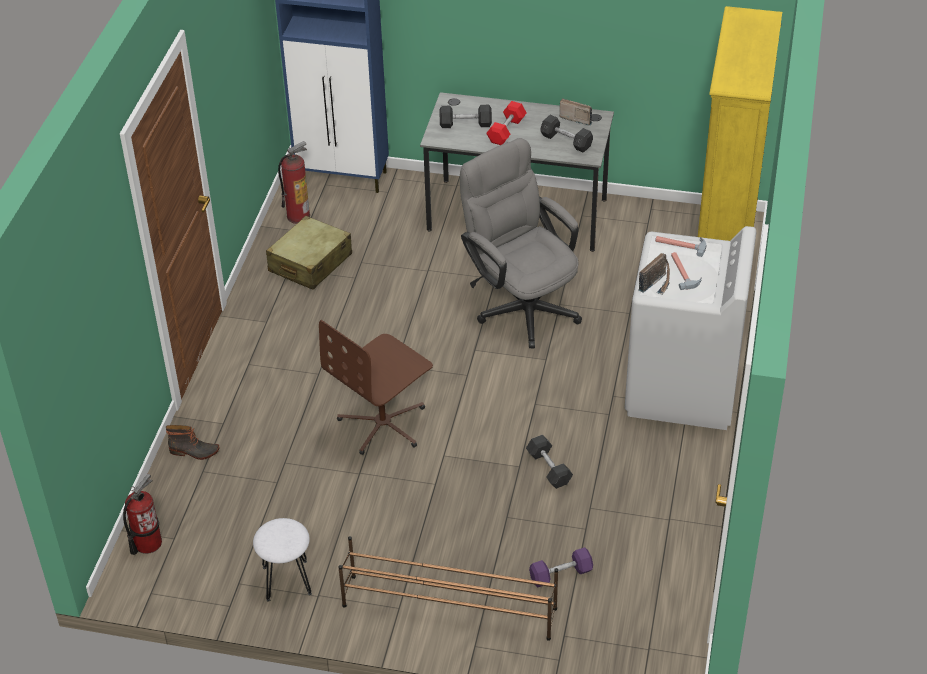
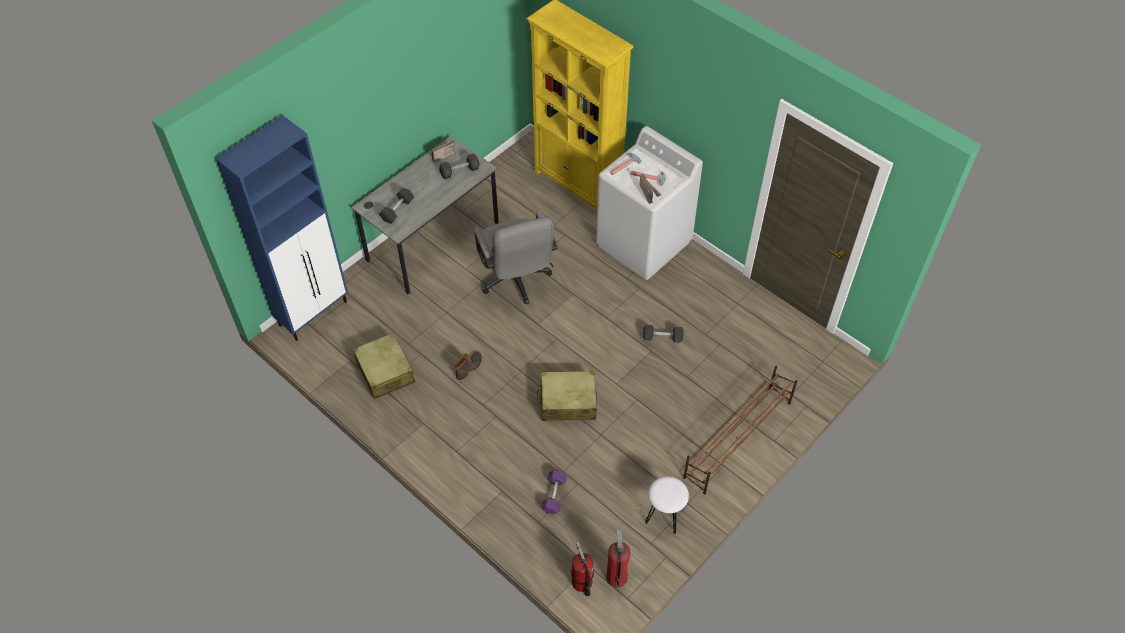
camera: 60 degrees left, 10 degrees up
boot [166,425,220,460] -> boot moved to [455,352,482,380]
fire extinguisher [278,141,310,224] -> fire extinguisher moved to [606,530,630,588]
brown office chair [319,320,433,455] -> beige suitcase [537,371,597,421]
grey office chair [460,138,582,348] -> grey office chair turned 105 degrees counterclockwise [474,210,557,304]
red dumbbell [486,101,527,145] -> none
purple dumbbell [529,547,593,588] -> purple dumbbell moved to [541,470,567,514]

